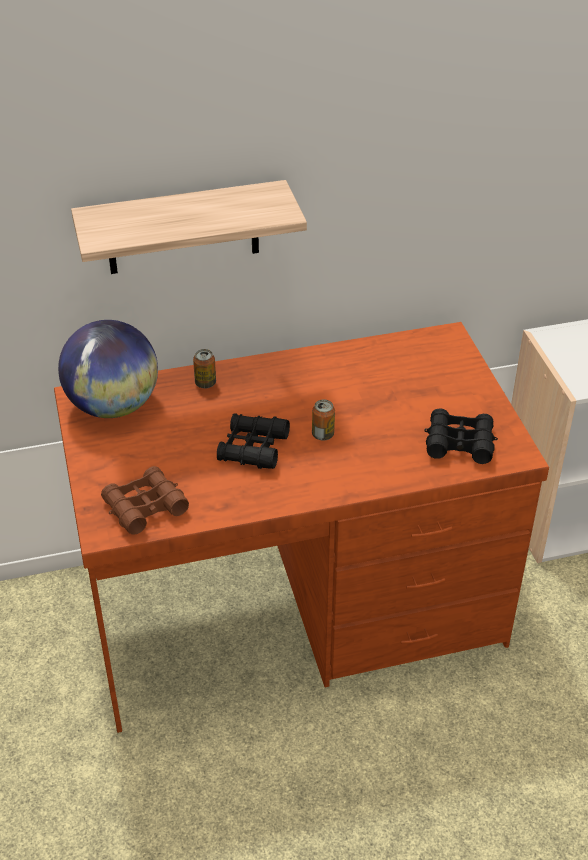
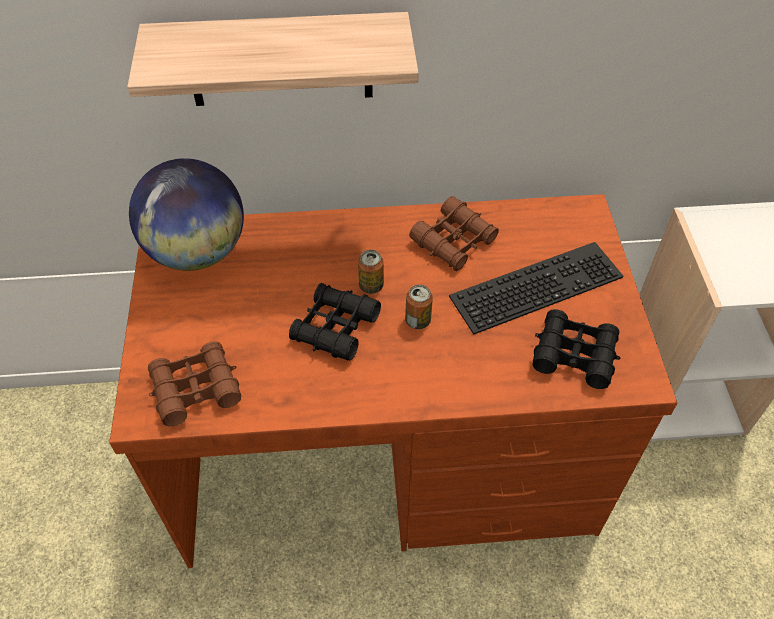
camera: 10 degrees right, 10 degrees up
can [193,349,216,388] -> can moved to [358,250,384,294]
none -> brown binoculars [409,196,499,271]
none -> keyboard [449,242,624,335]

